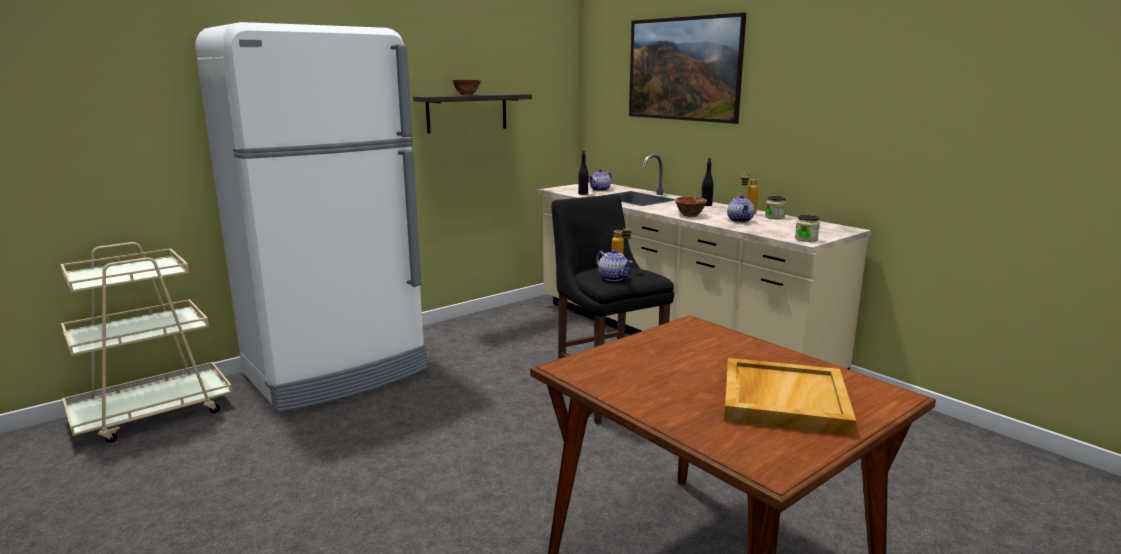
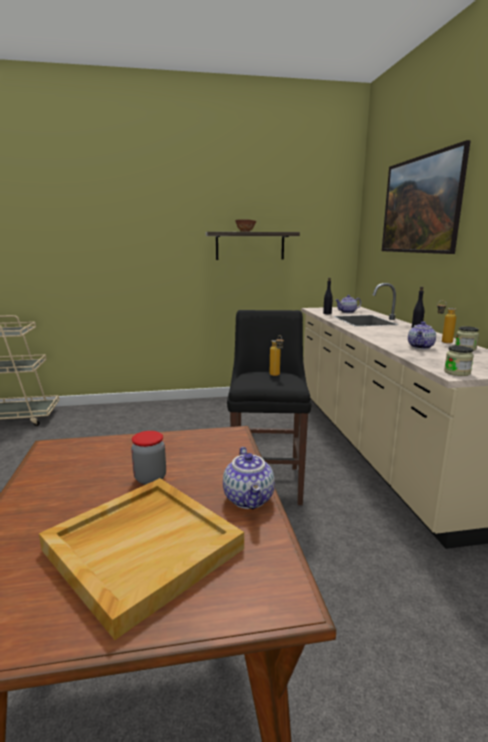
camera: 30 degrees right, 0 degrees up
white fridge [195,22,428,413] -> none
teapot [596,249,632,281] -> teapot moved to [223,447,275,509]
bowl [675,196,707,217] -> none
none -> jar [131,431,166,485]

